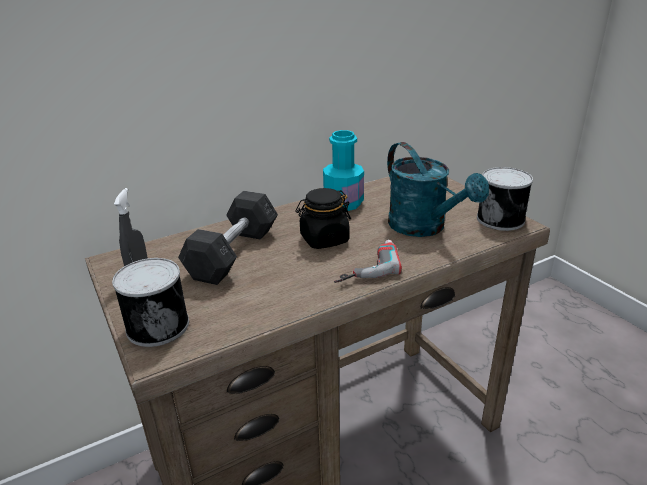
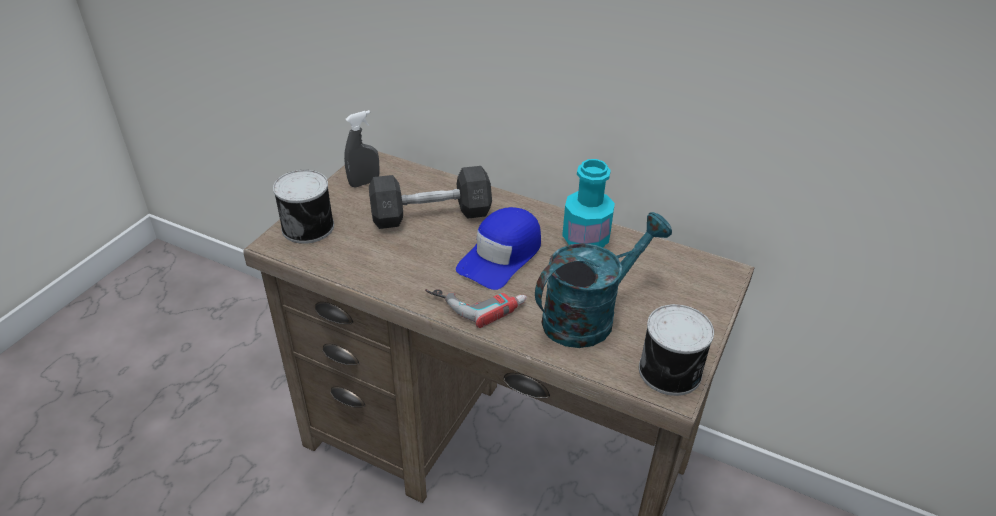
camera: 55 degrees right, 10 degrees up
black jar [295,188,351,249] -> blue cap [456,207,541,290]
turquoise watering can [387,142,489,237] -> turquoise watering can turned 150 degrees counterclockwise [535,212,672,348]

